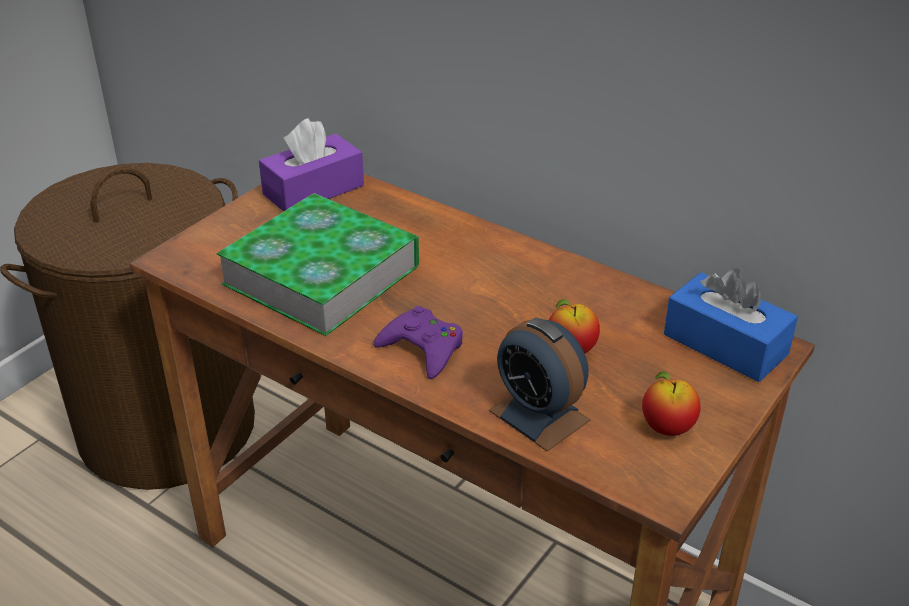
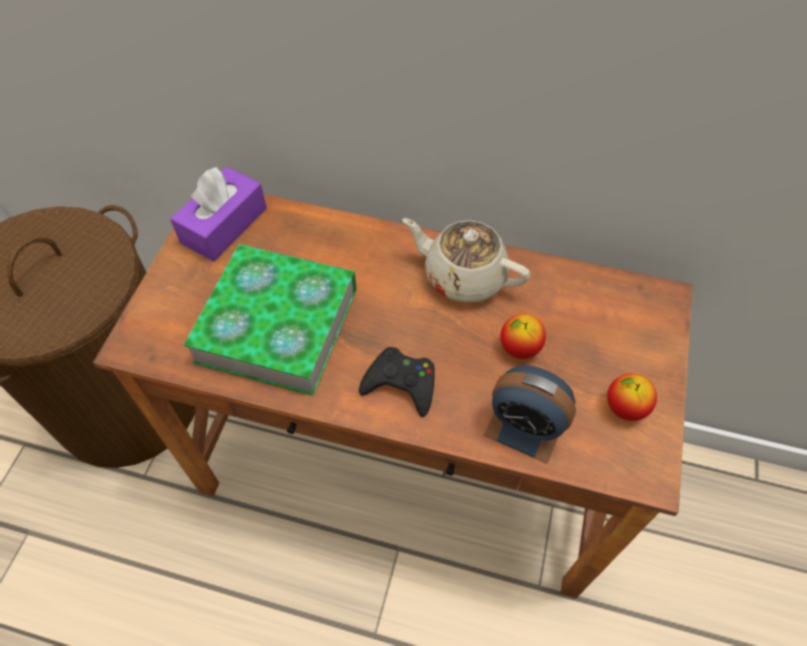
camera: 20 degrees left, 20 degrees up
purple game controller [374,306,463,379] -> black game controller [359,347,435,417]
blue tissue box [664,268,798,382] -> none
none -> beige teapot [402,218,530,303]

